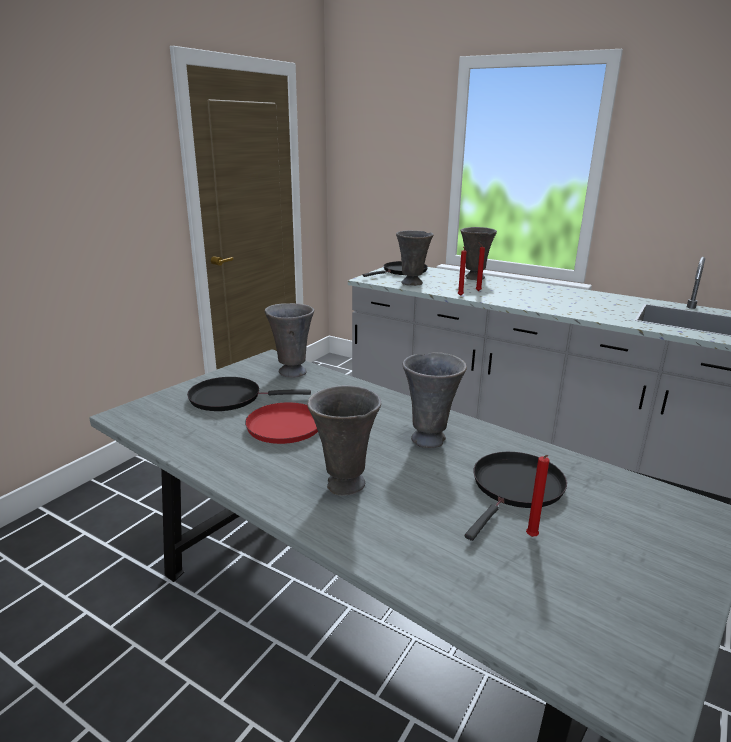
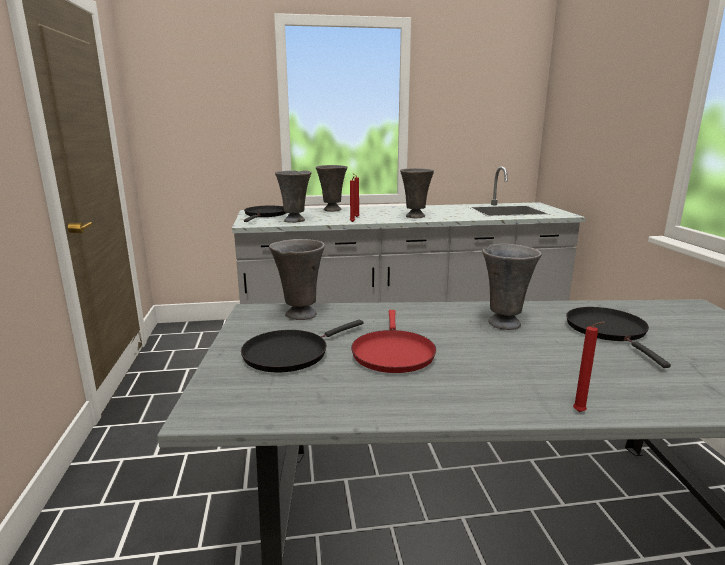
camera: 40 degrees left, 5 degrees down
grey vase [307,385,381,496] -> grey vase moved to [400,168,434,218]
red candle [526,455,549,537] -> red candle moved to [573,322,605,412]

